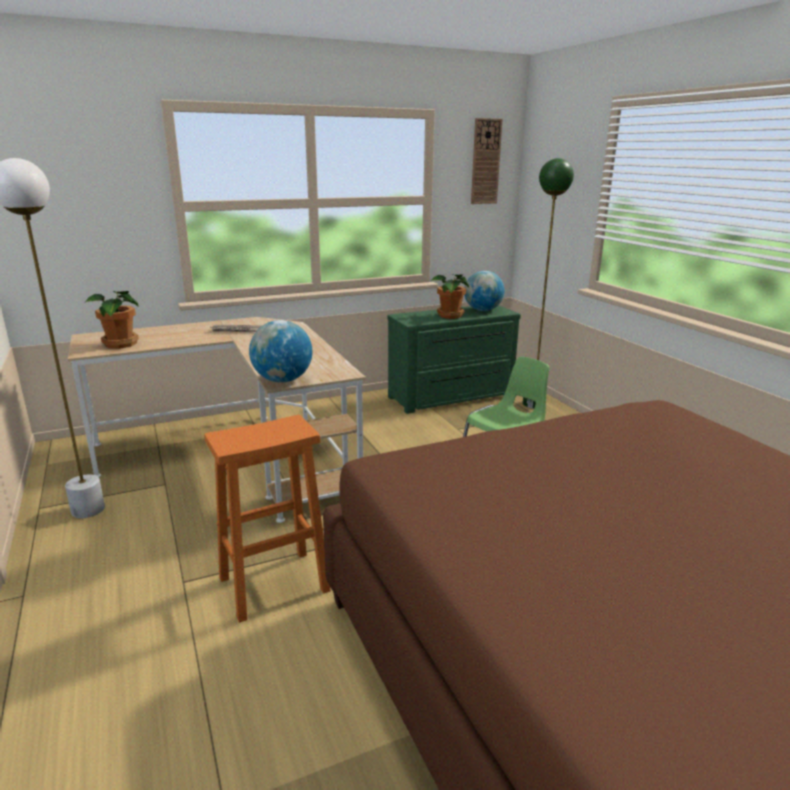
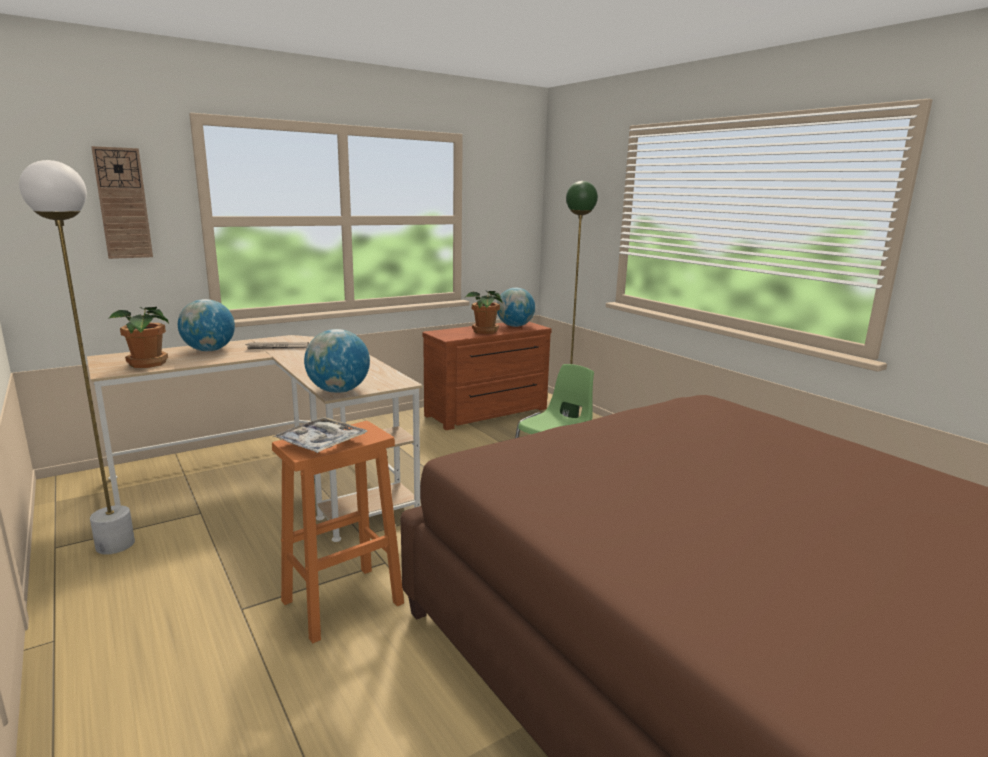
camera: 10 degrees left, 5 degrees down
green dresser [387,305,521,414] -> brown dresser [423,322,552,430]
wall clock [471,118,503,204] -> wall clock moved to [91,146,153,259]
none -> globe [178,299,235,351]
none -> tray [273,417,368,453]

